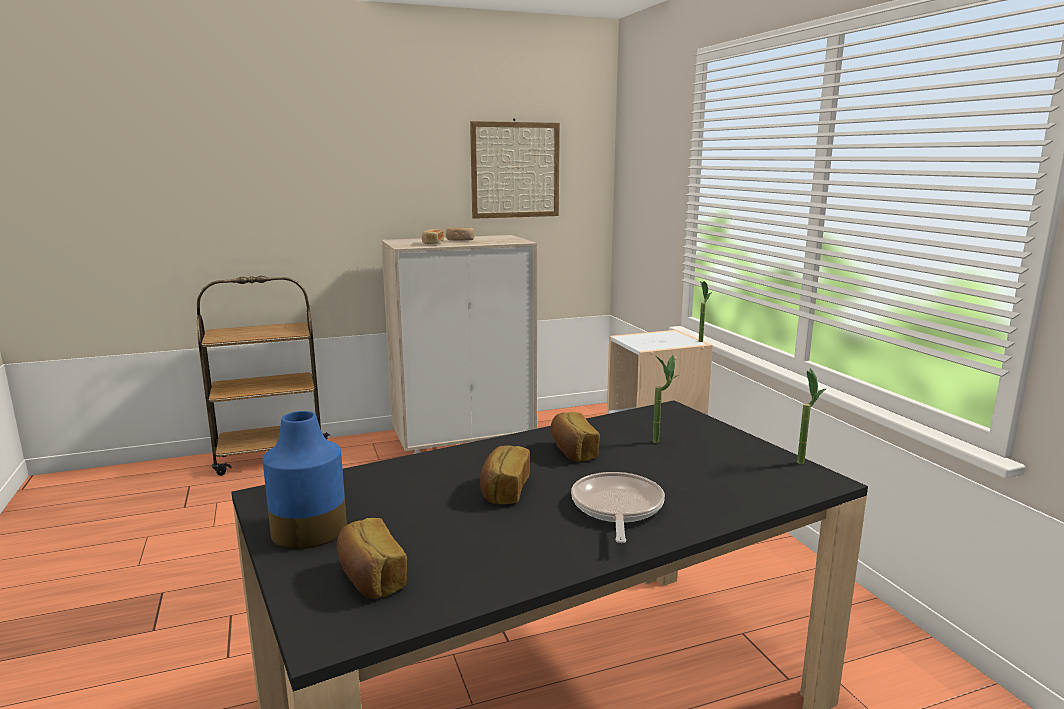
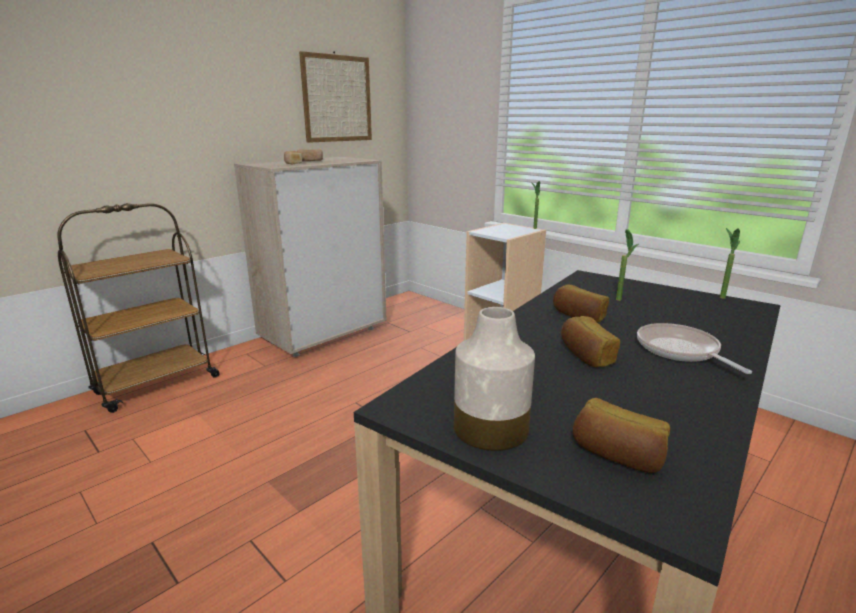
camera: 25 degrees left, 5 degrees up
blue vase [263,411,347,549] -> beige vase [454,307,535,451]

